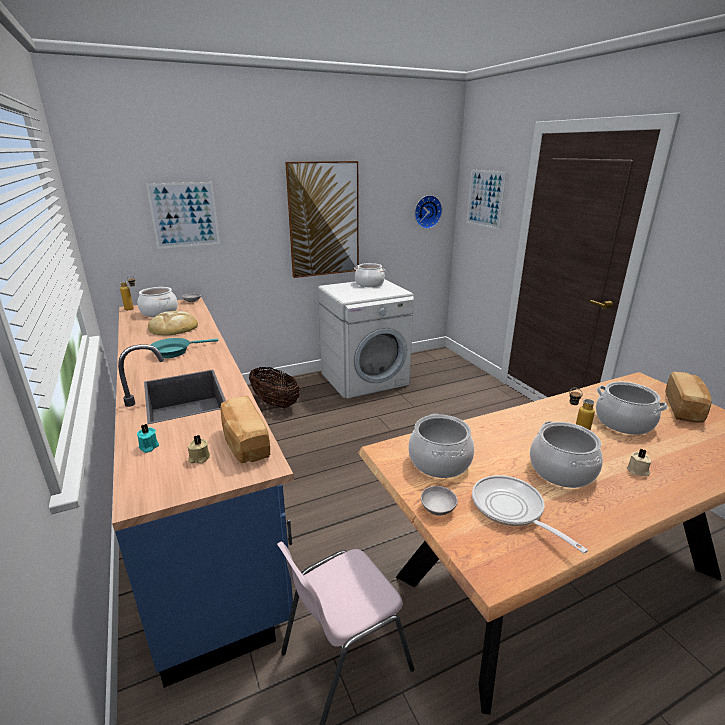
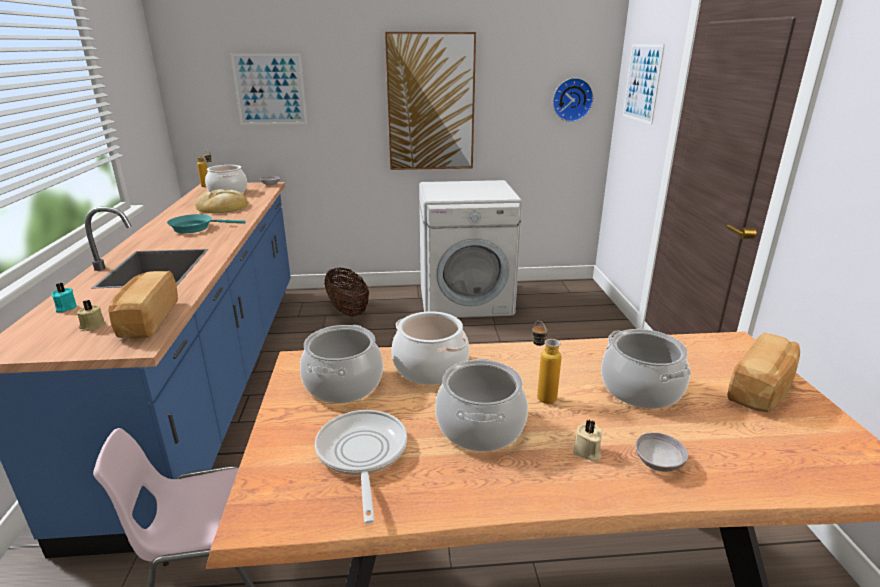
camera: 20 degrees right, 0 degrees up
cooking pot [354,263,386,287] -> cooking pot moved to [391,311,470,385]
grey bowl [421,486,458,515] -> grey bowl moved to [635,433,688,472]

